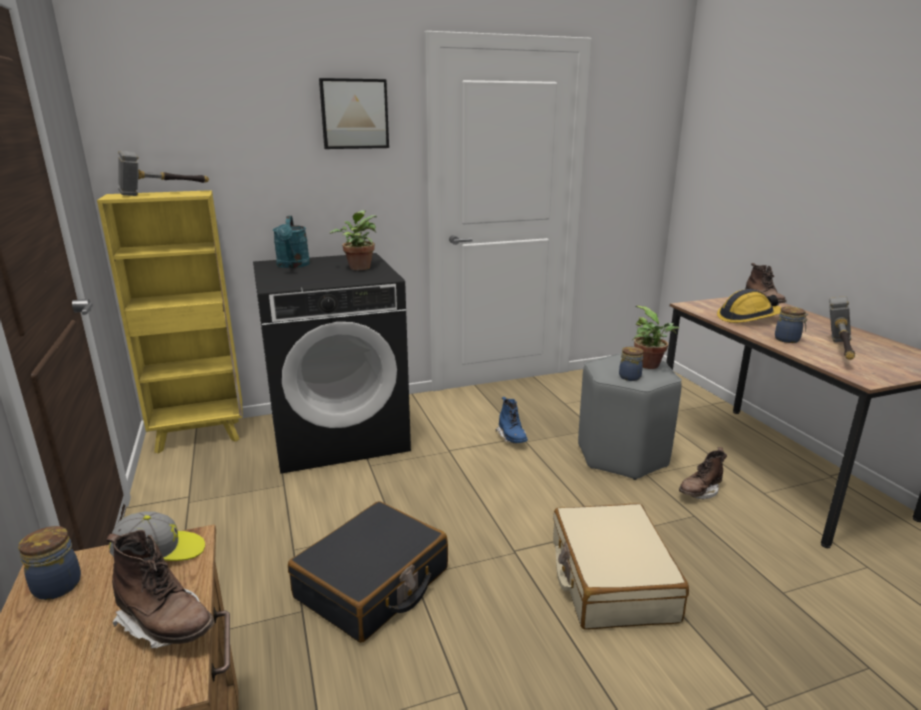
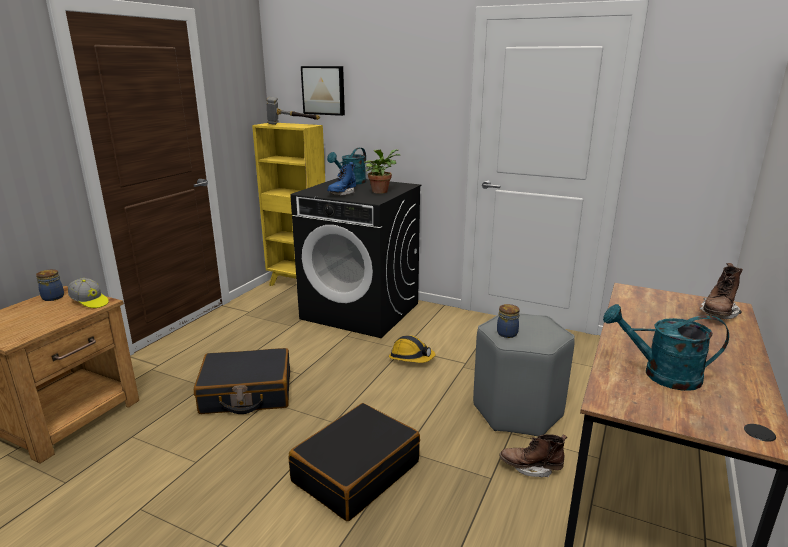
camera: 45 degrees right, 0 degrees up
brown boot [106,530,215,648] -> none
picture [319,78,389,149] -> picture moved to [301,66,345,116]
blue boot [496,397,528,443] -> blue boot moved to [327,162,356,196]
beige suitcase [553,503,689,630] -> black suitcase [289,403,420,521]
potted plant [632,306,679,369] -> none
hard hat [717,289,781,323] -> hard hat moved to [389,335,436,363]
jar [775,307,809,343] -> none
hammer [829,296,855,360] -> turquoise watering can [603,304,729,391]

